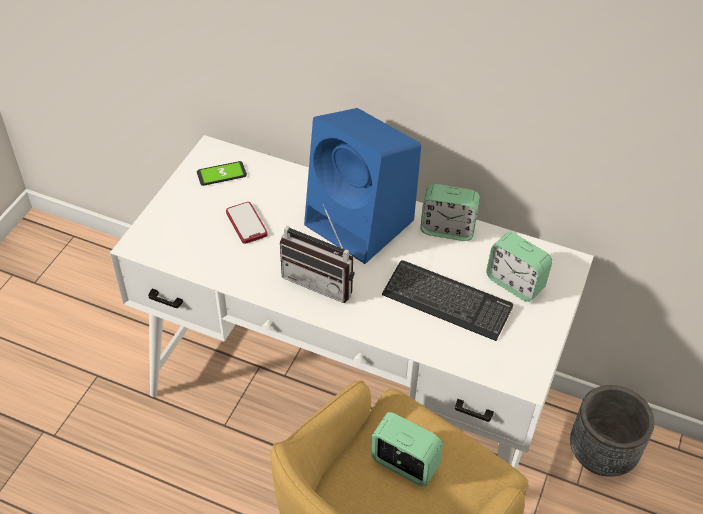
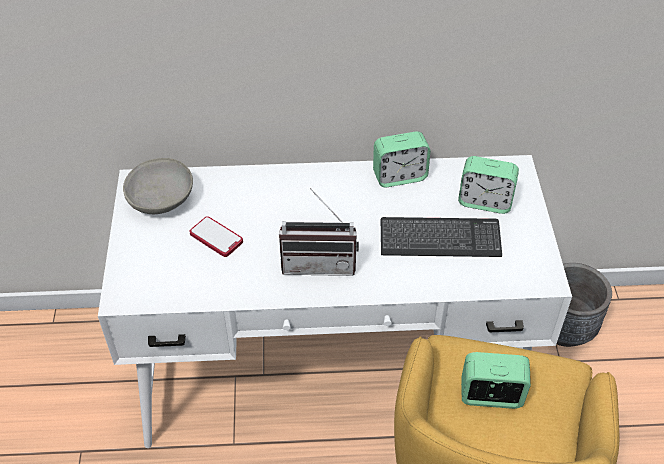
camera: 25 degrees left, 0 degrees up
phone [197,161,247,186] -> grey bowl [123,158,193,214]
blue speaker [304,108,421,264] -> none

